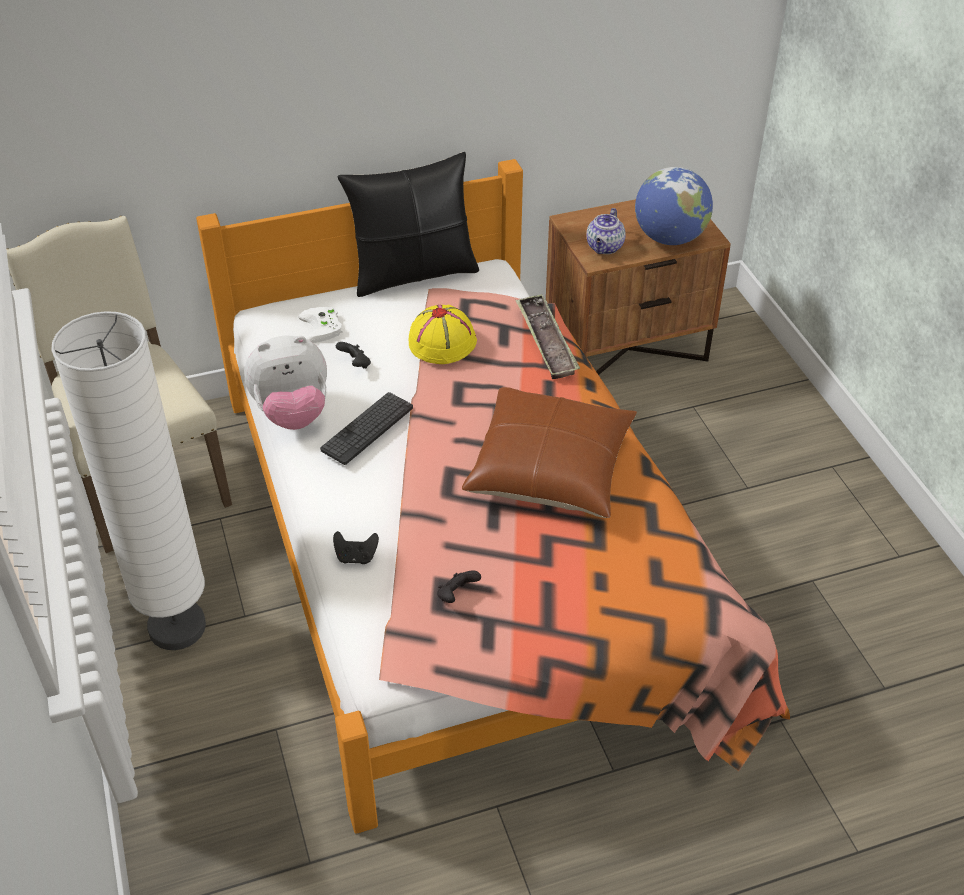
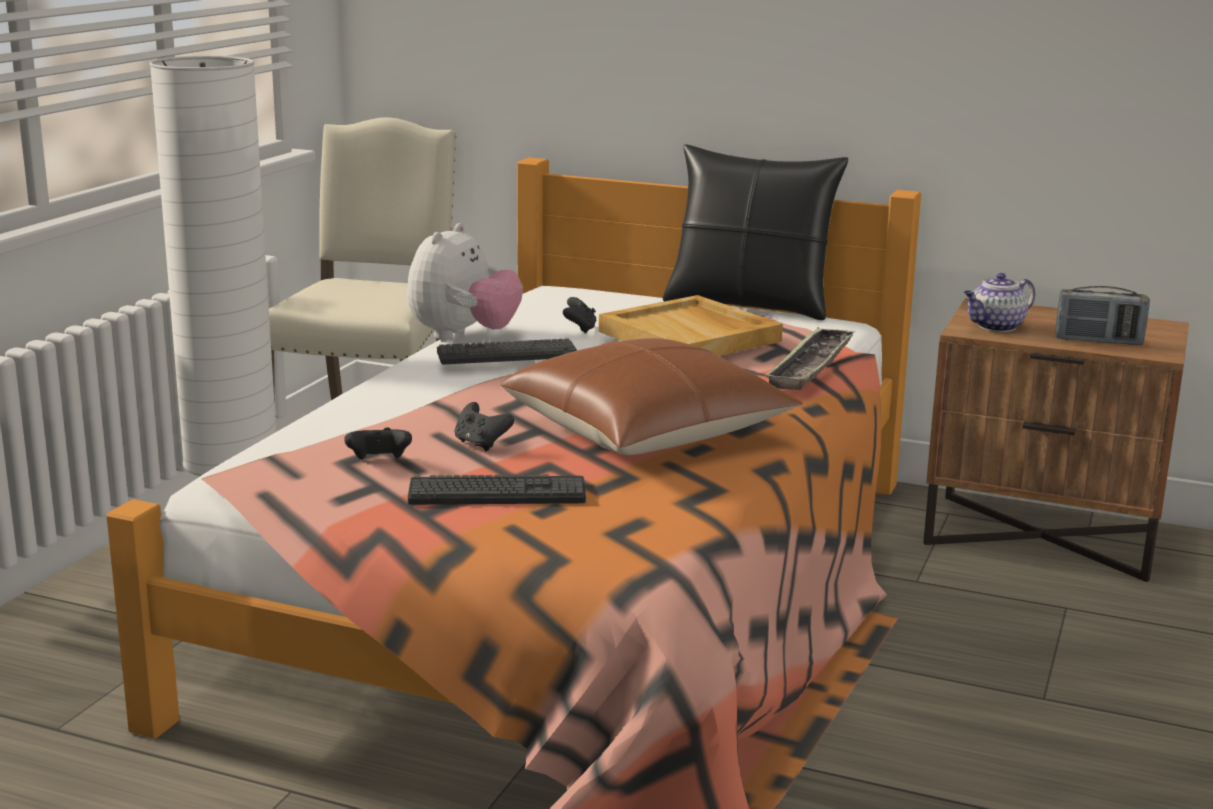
camera: 40 degrees right, 25 degrees down
plush toy [244,336,327,430] -> plush toy turned 90 degrees counterclockwise [407,223,523,340]
white game controller [299,307,343,343] -> none
black game controller [333,531,379,564] -> black game controller moved to [455,402,514,451]
yellow hat [409,304,477,364] -> beige tray [599,295,783,356]
globe [635,167,713,245] -> radio [1055,286,1150,345]
none -> keyboard [408,474,586,505]

